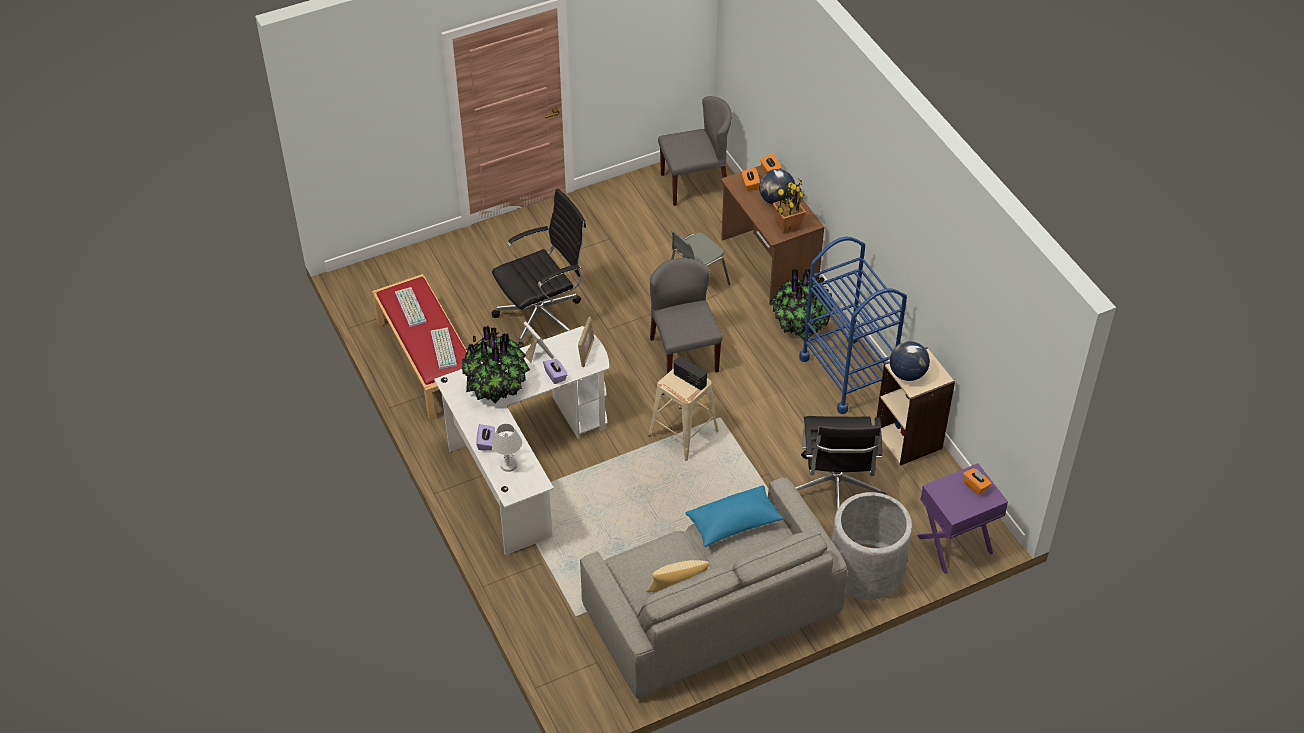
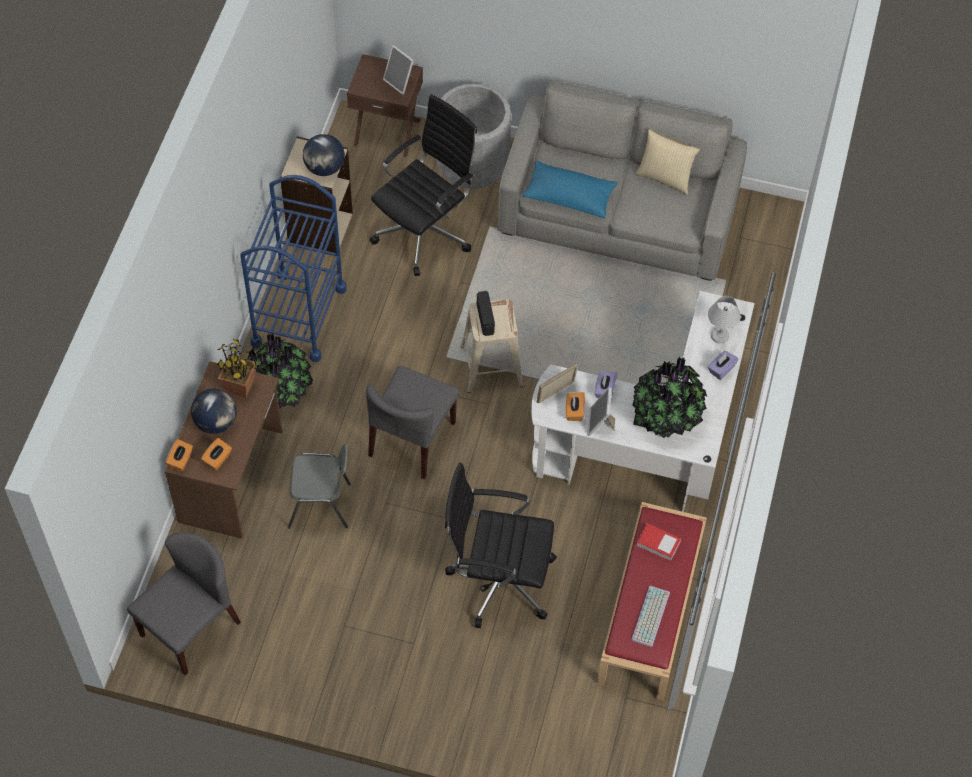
camera: 140 degrees left, 10 degrees up
keyboard [431,328,457,369] -> book [636,523,681,561]
grey chair [658,96,732,206] -> grey chair turned 105 degrees clockwise [127,532,241,675]
purple nightstand [917,463,1008,574] -> brown nightstand [347,54,423,157]
orange tissue box [963,468,992,495] -> orange tissue box moved to [566,392,585,421]
none -> picture frame [383,45,414,95]

